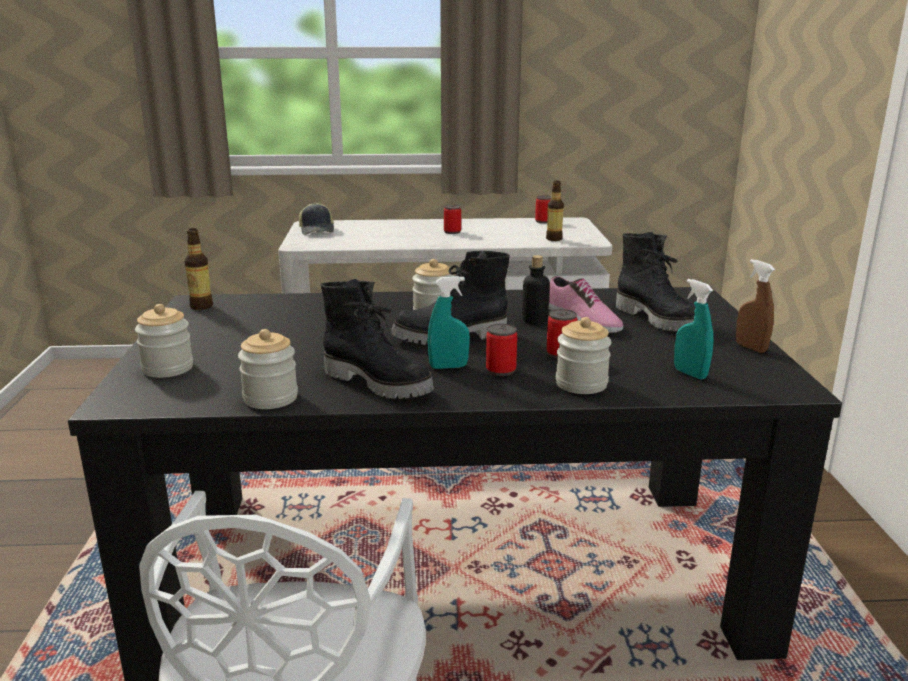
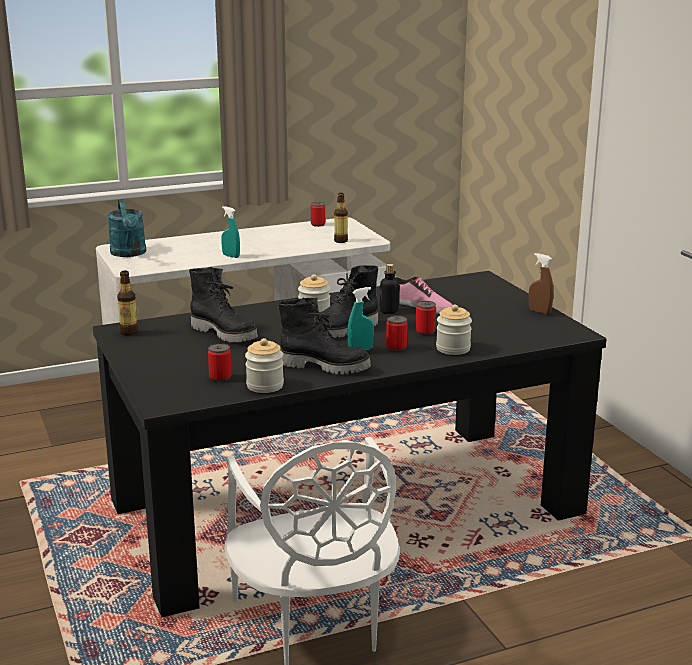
camera: 20 degrees left, 0 degrees up
jar [135,304,193,378] -> none
cap [299,202,334,235] -> turquoise watering can [107,199,146,257]
can [444,205,461,234] -> can moved to [208,343,232,382]
black boot [616,232,696,331] -> black boot moved to [189,267,258,342]
turquoise spray bottle [674,279,713,380] -> turquoise spray bottle moved to [221,206,240,258]

